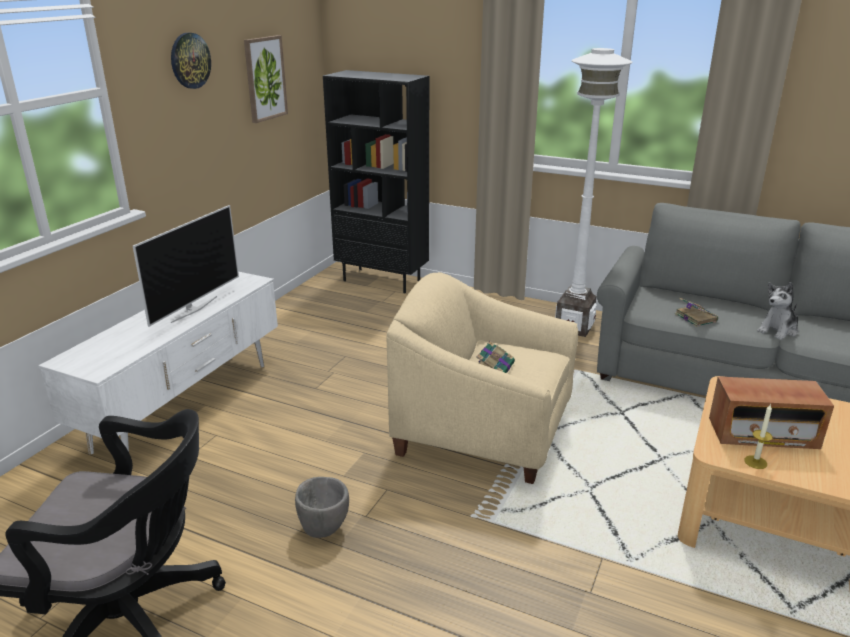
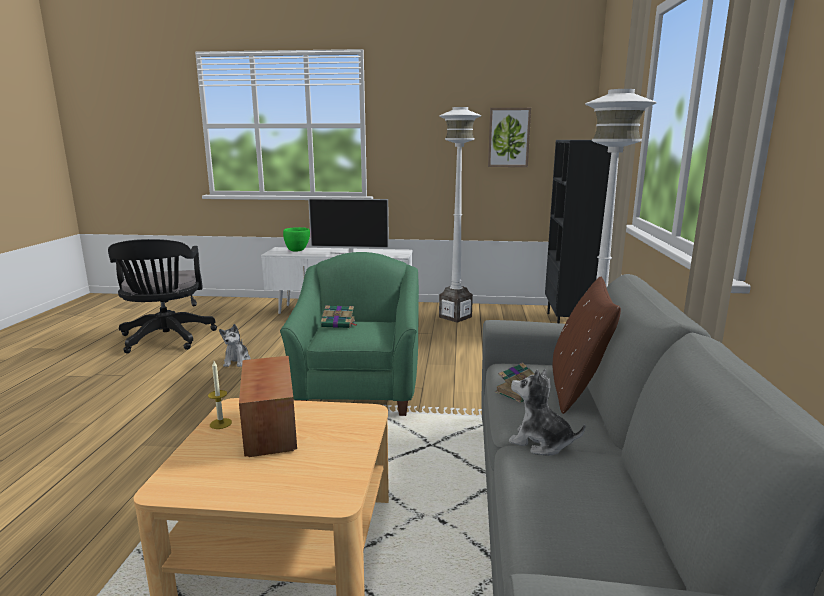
camera: 70 degrees right, 10 degrees down
wall clock [171,33,211,89] -> none
grey bowl [295,477,349,538] -> plush toy [219,324,251,367]
beige armchair [386,272,578,484] -> green armchair [280,252,419,416]
none -> green bowl [283,227,310,252]
none -> white floor lamp [439,107,481,323]
none -> brown pillow [553,277,621,414]

